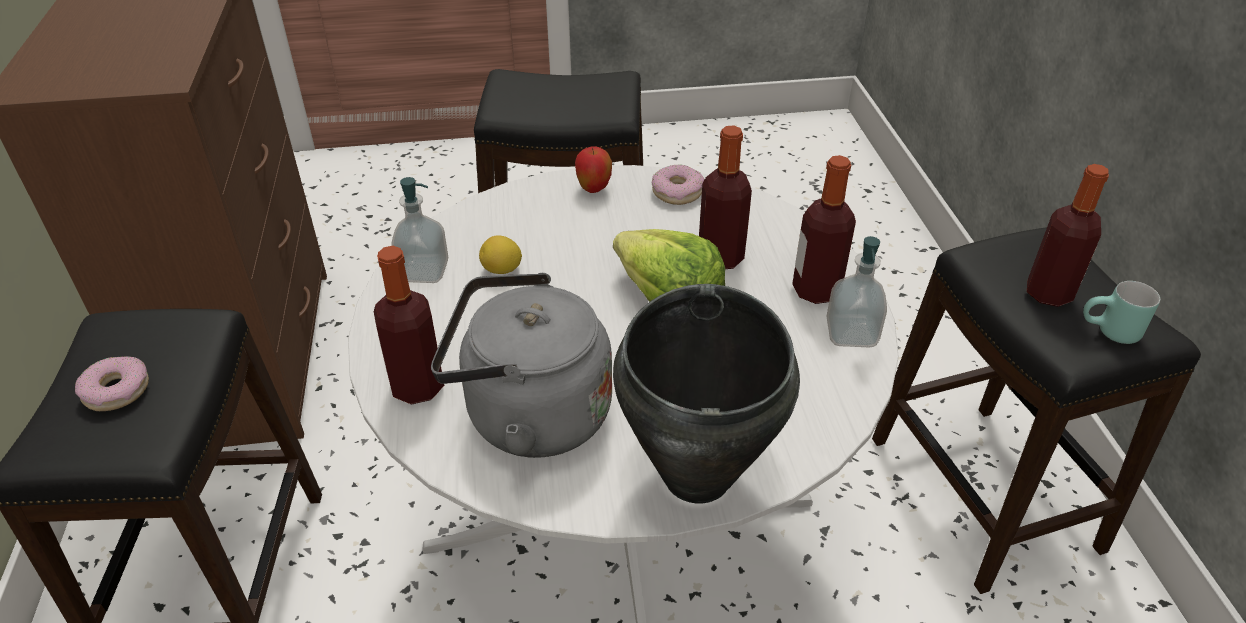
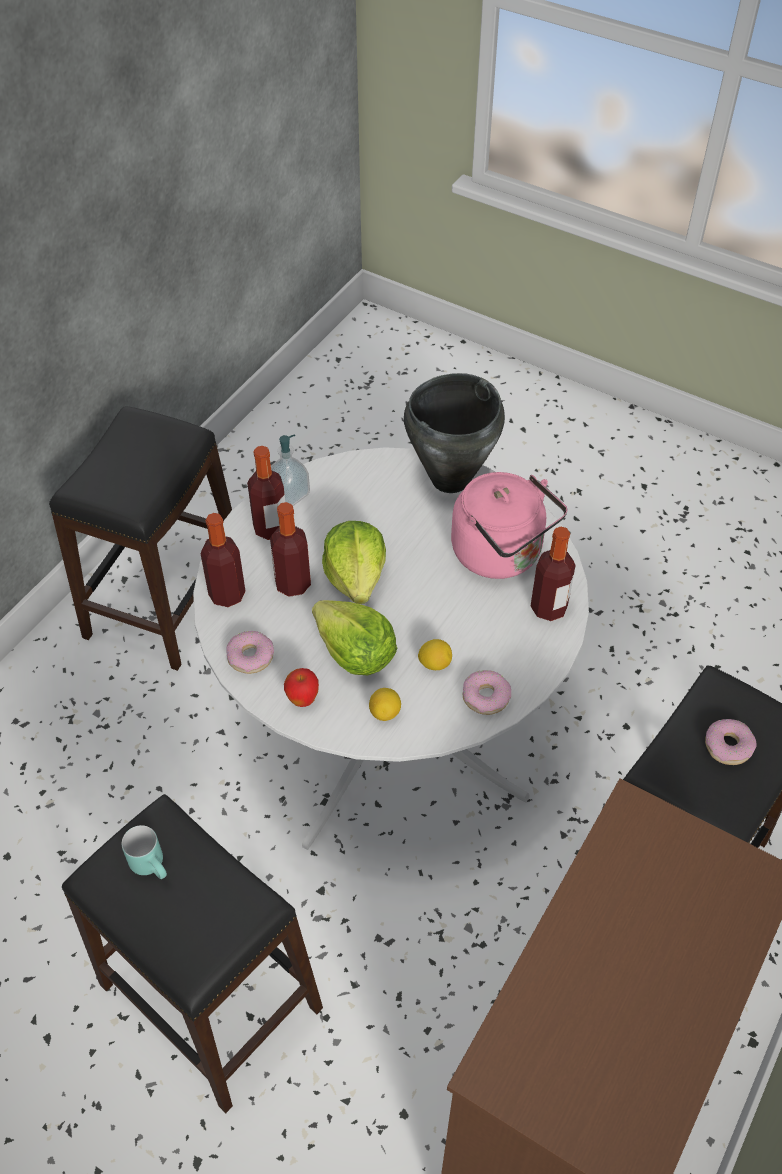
camera: 140 degrees left, 10 degrees up
soap dispenser [391,177,448,283] -> donut [463,670,511,715]
grey kettle [431,273,612,458] -> pink kettle [451,472,567,579]
bottle [1027,164,1109,307] -> bottle moved to [200,513,245,607]
turquoise mug [1083,281,1160,344] -> turquoise mug moved to [122,825,167,879]
none -> lettuce [312,600,397,675]
none -> lemon [369,688,401,721]

